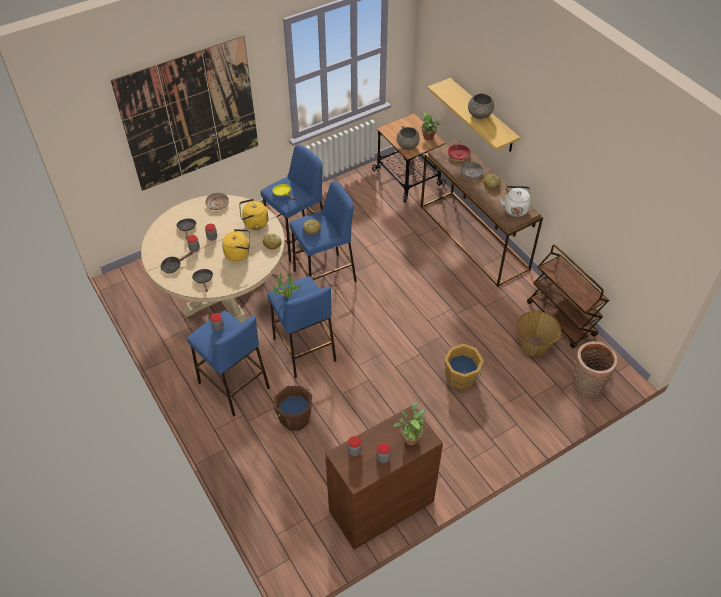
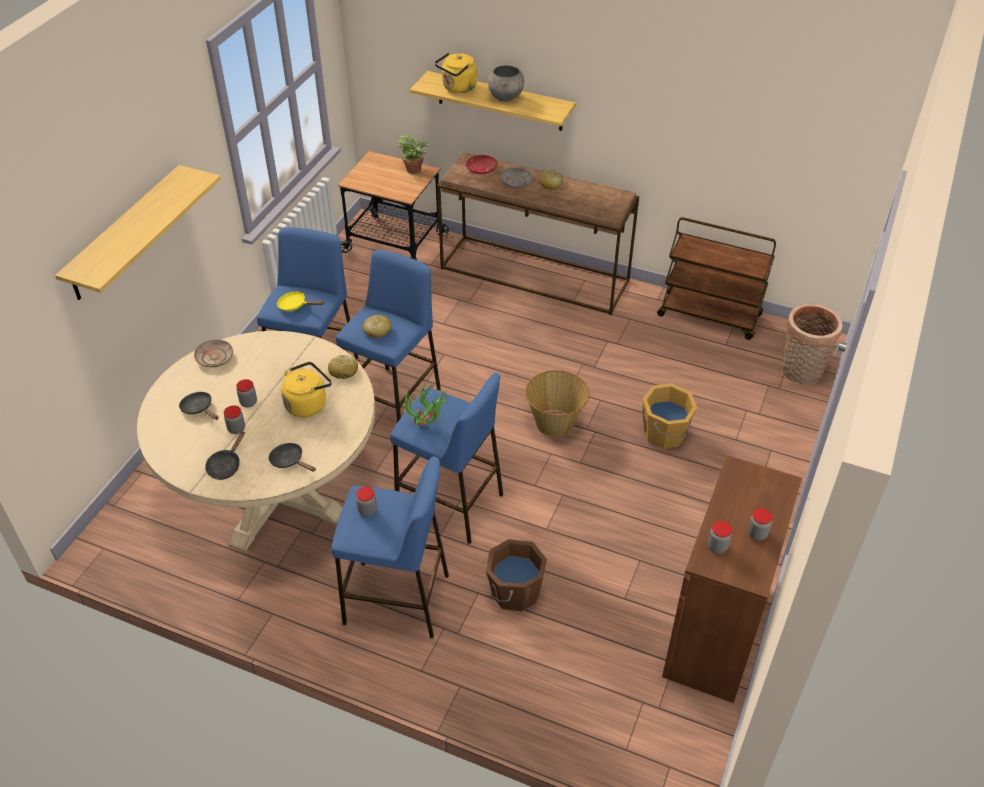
camera: 35 degrees left, 5 degrees down
picture [111,36,258,191] -> shelf [55,165,221,300]
yellow kettle [239,199,268,230] -> yellow kettle moved to [435,52,477,93]
potted plant [393,401,426,445] -> none
grey bowl [397,126,420,150] -> none
white kettle [500,186,531,217] -> none
basket [517,311,561,357] -> basket moved to [525,370,590,437]

